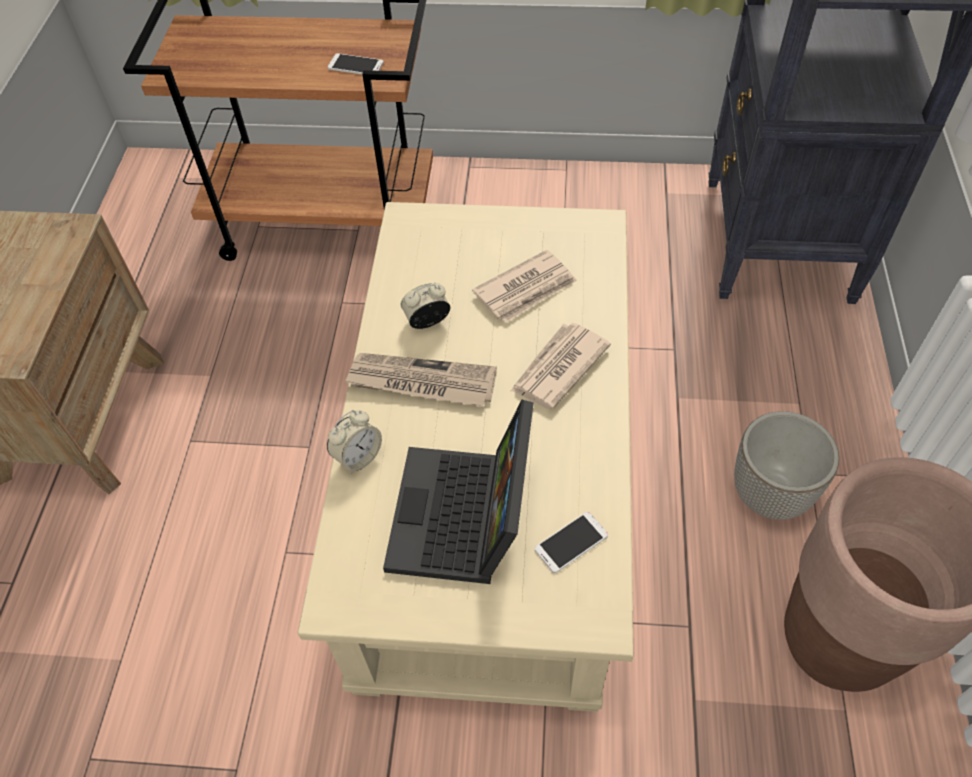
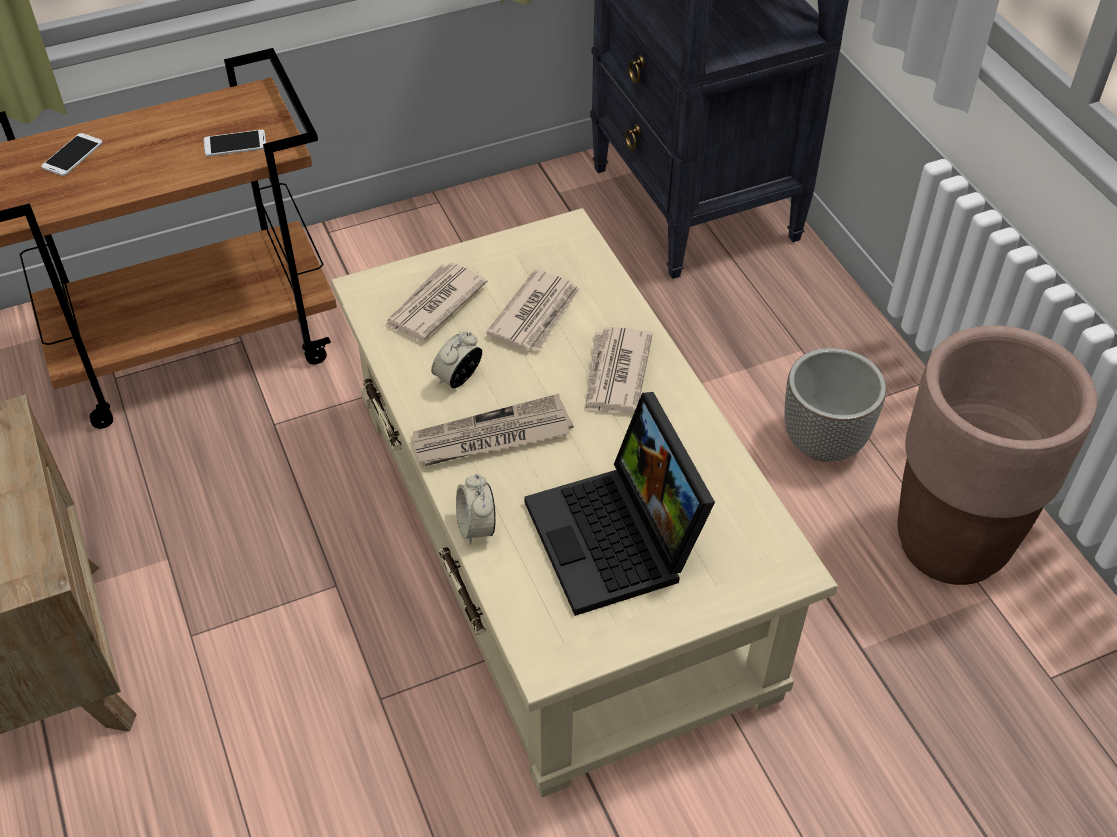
camera: 30 degrees left, 5 degrees down
alarm clock [327,410,382,473] -> alarm clock turned 150 degrees clockwise [456,474,496,545]
phone [535,512,608,573] -> phone moved to [41,133,103,176]
none -> newspaper [384,263,488,340]

